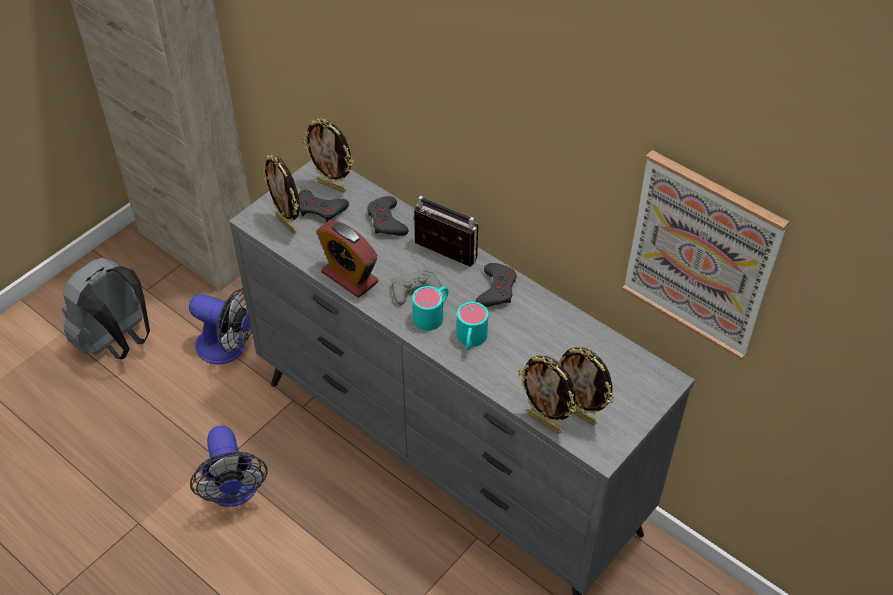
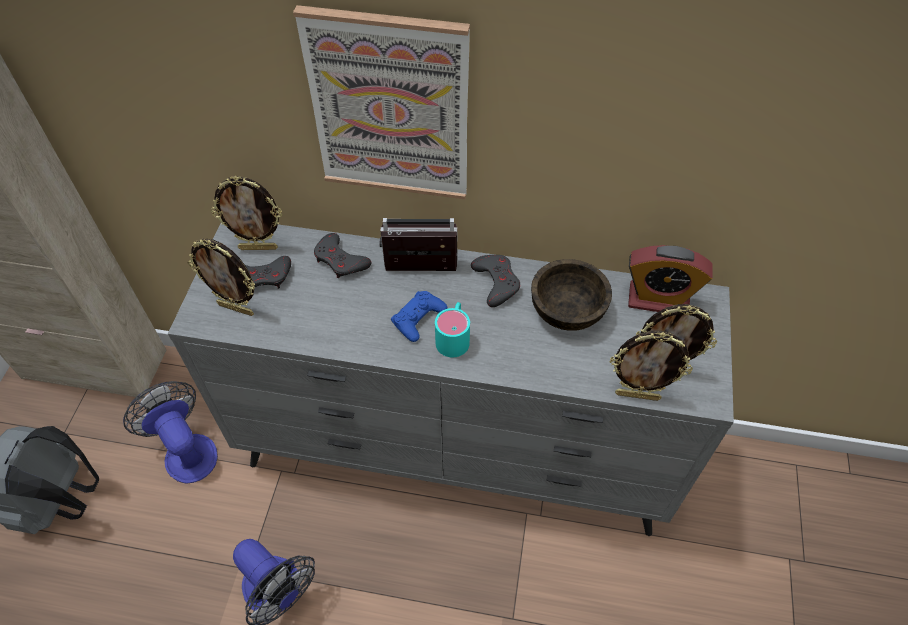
camera: 30 degrees left, 5 degrees up
fan [189,288,252,364] -> fan turned 120 degrees counterclockwise [123,381,218,484]
alarm clock [316,221,378,298] -> alarm clock moved to [628,245,713,312]
grey game controller [391,268,442,305] -> blue game controller [391,291,447,342]
turquoise mug [457,302,488,350] -> none
picture [622,150,789,360] -> picture moved to [293,5,470,199]
none -> brown bowl [531,259,612,331]

